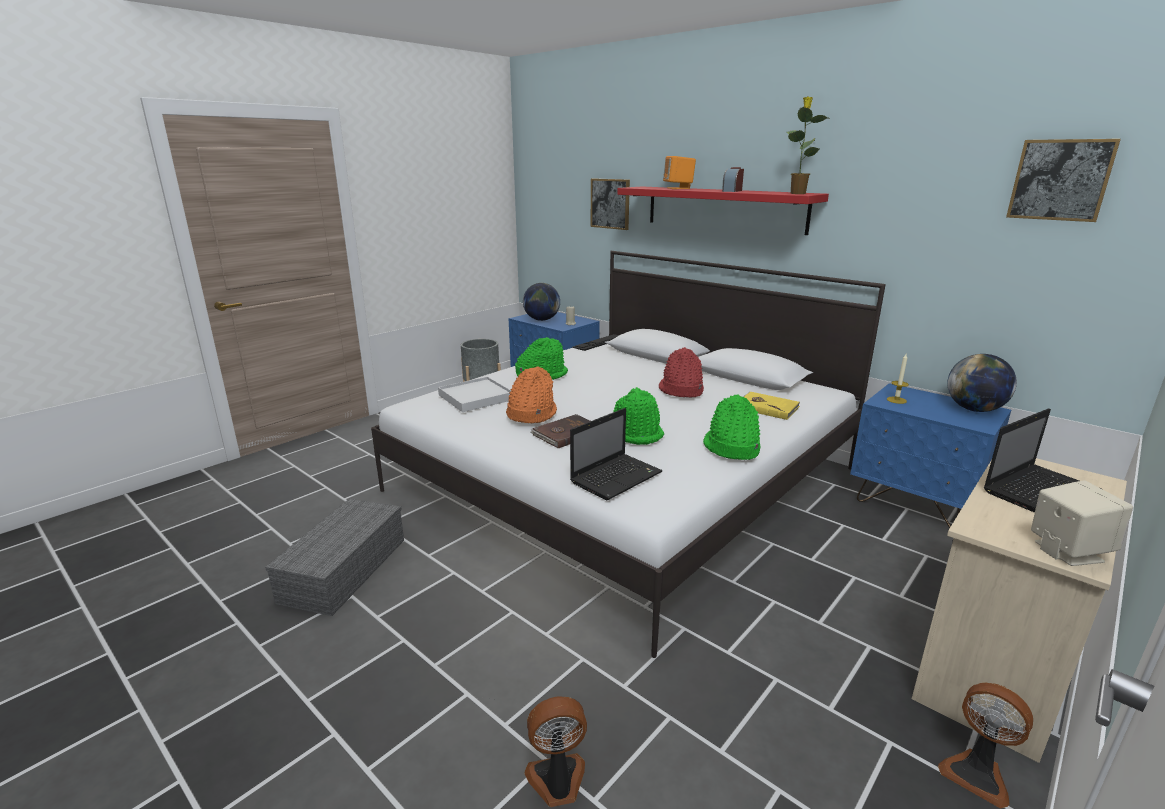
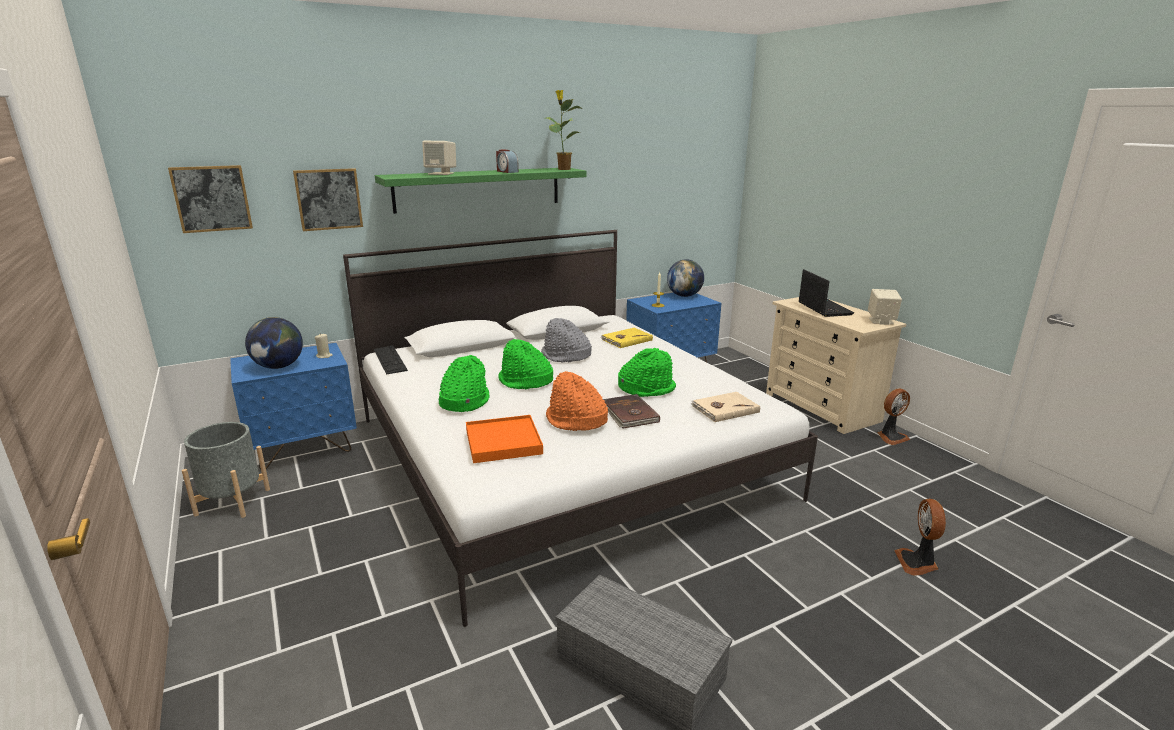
camera: 70 degrees left, 0 degrees up
white tray [438,377,511,412] -> orange tray [466,415,543,463]
laptop [570,408,663,500] -> beige book [691,392,760,422]
red shelf [617,187,829,235] -> green shelf [375,168,586,214]
red hat [659,347,704,397] -> grey hat [541,318,592,363]
orange speaker [663,156,696,189] -> beige speaker [422,141,456,175]
green hat [703,394,760,460] -> green hat moved to [498,339,553,390]
picture [1006,139,1121,222] -> picture moved to [168,165,253,233]

